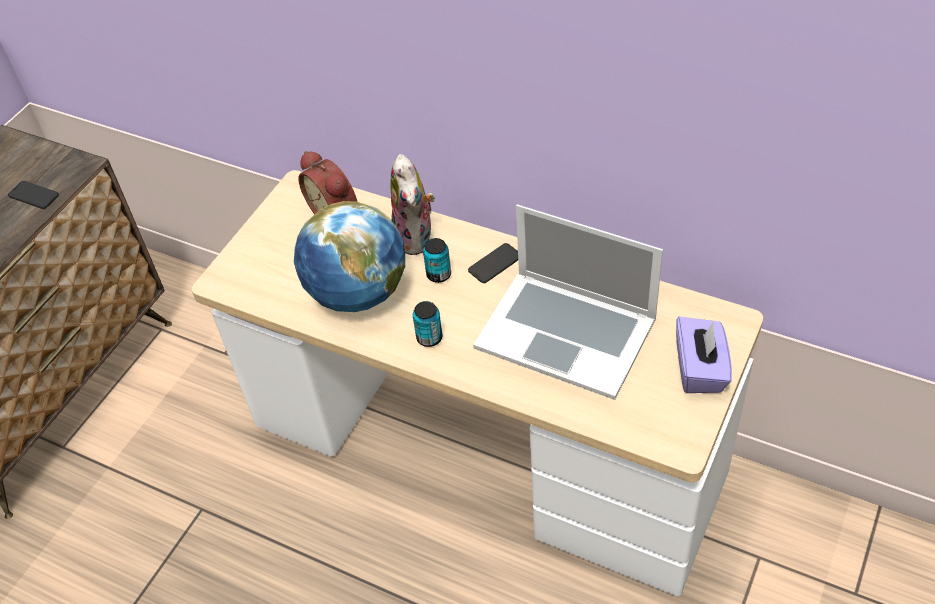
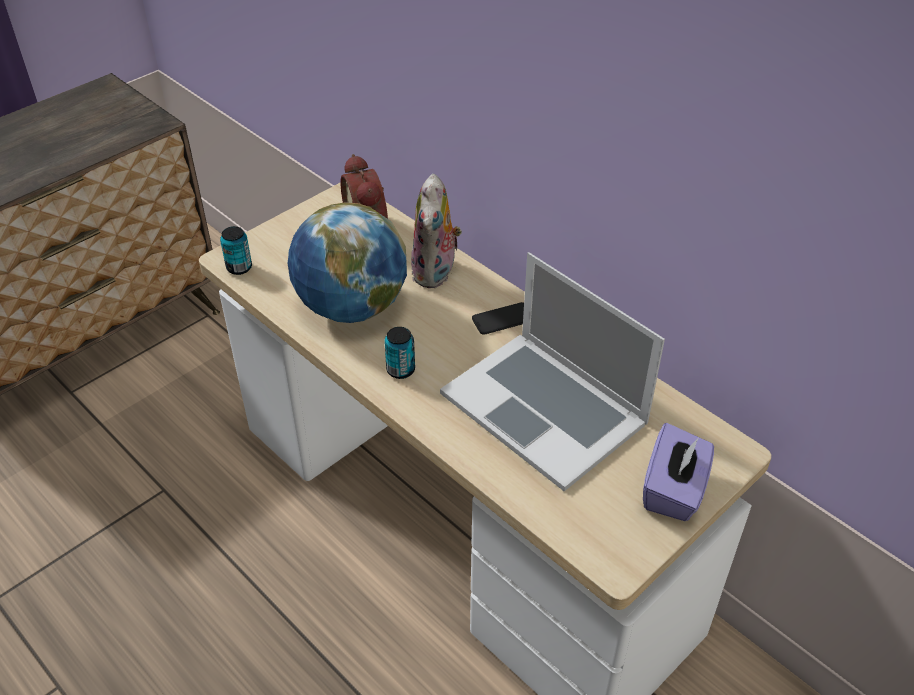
camera: 15 degrees right, 5 degrees down
phone [8,181,59,209] -> none
can [423,238,451,283] -> can moved to [220,226,252,275]

